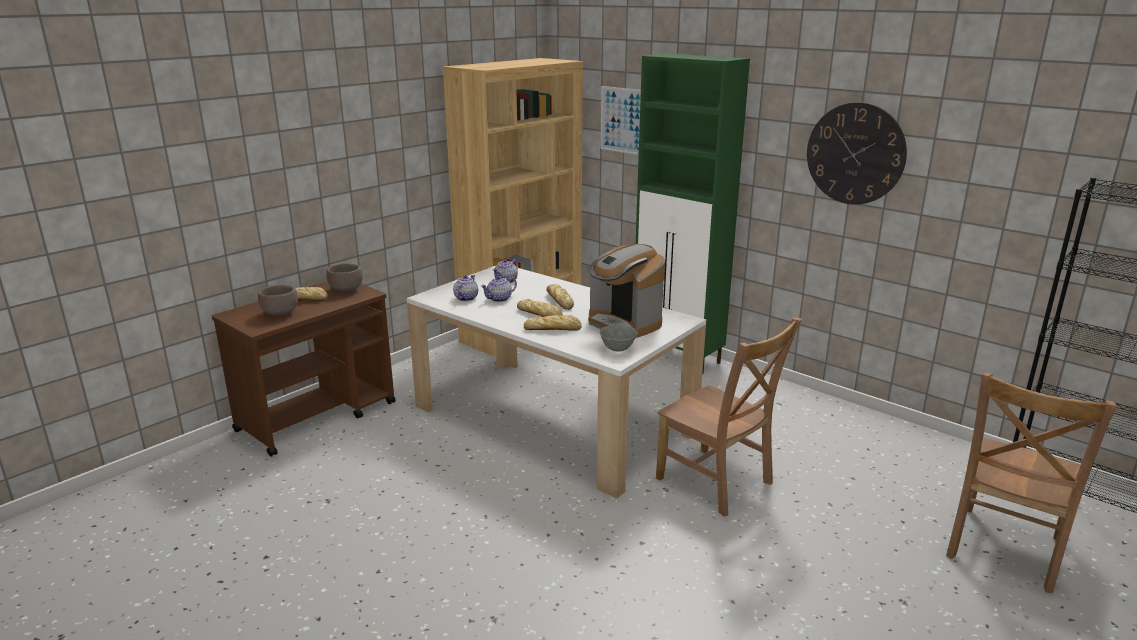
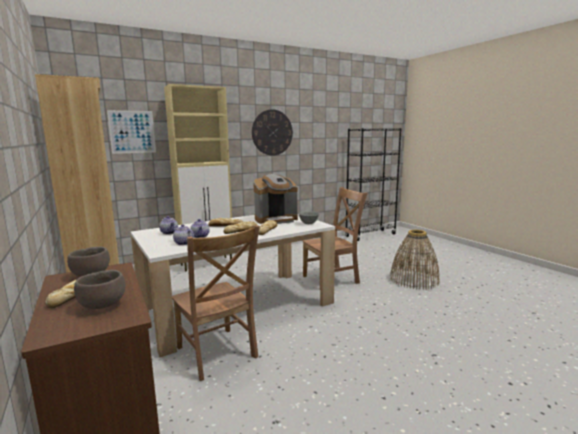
camera: 70 degrees left, 10 degrees down
green cabinet [636,53,750,374] -> beige cabinet [164,84,232,272]
brown chair [946,372,1116,593] -> brown chair moved to [172,225,260,381]
none -> basket [390,229,440,290]

